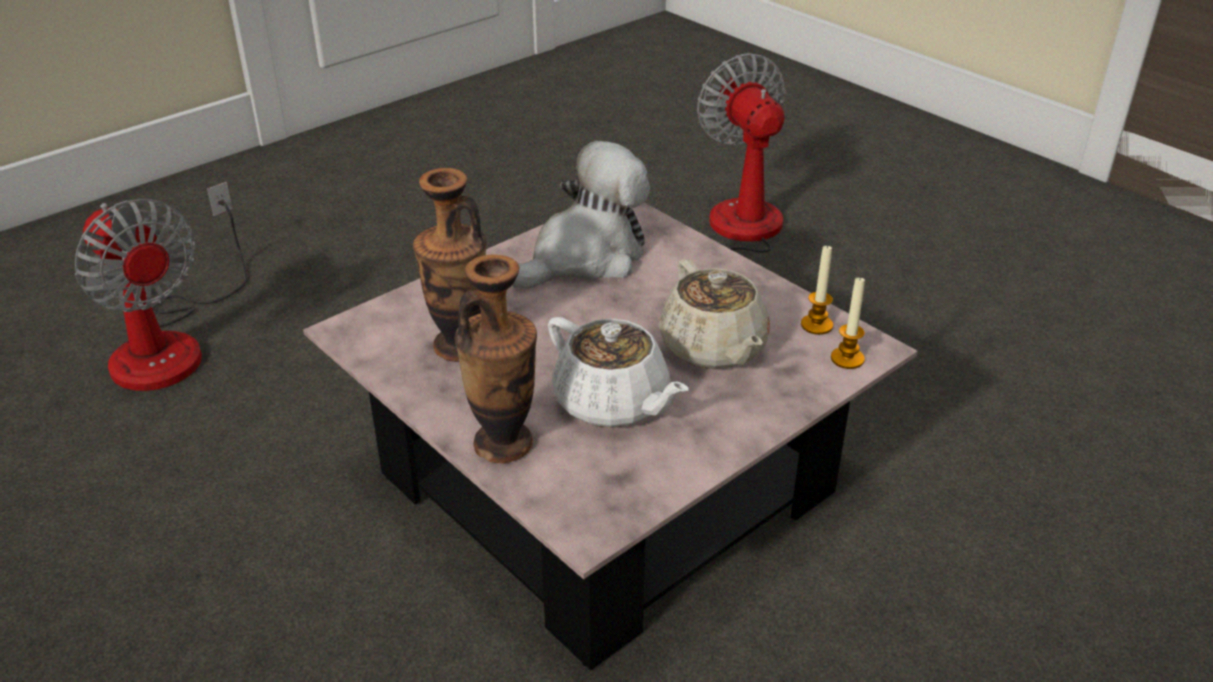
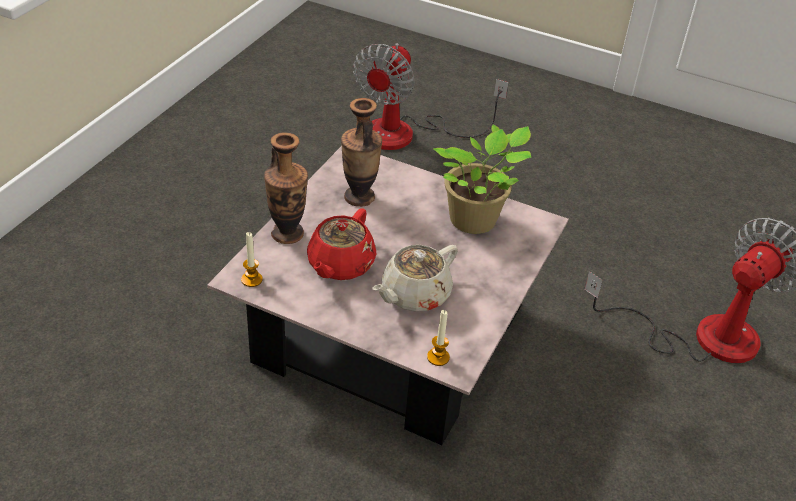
camera: 65 degrees right, 5 degrees up
plush toy [512,141,650,289] -> potted plant [433,125,531,234]
white teapot [548,317,689,428] -> red teapot [307,208,376,280]
candle [801,245,833,335] -> candle moved to [241,232,263,287]

